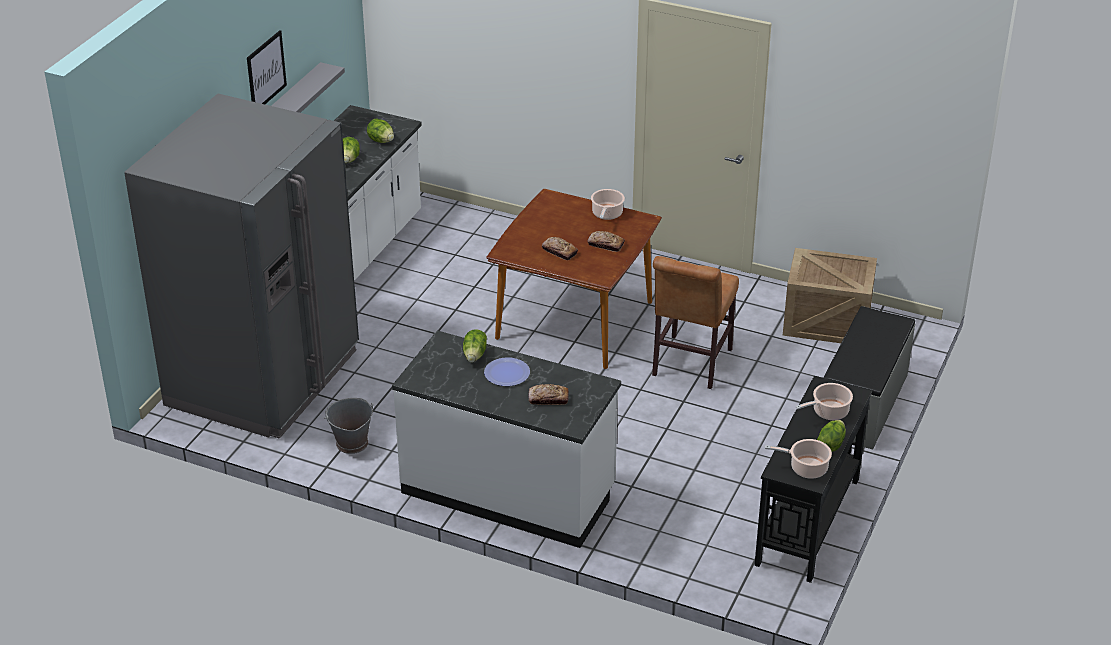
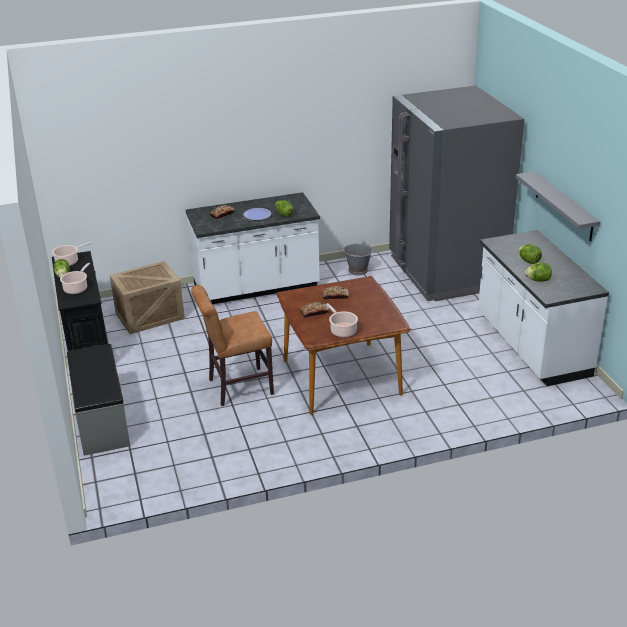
camera: 140 degrees right, 5 degrees down
picture [247,30,287,104] -> none
brown chair [652,256,739,389] -> brown chair turned 90 degrees counterclockwise [191,285,274,406]
crate [783,248,877,343] -> crate moved to [110,261,185,334]

